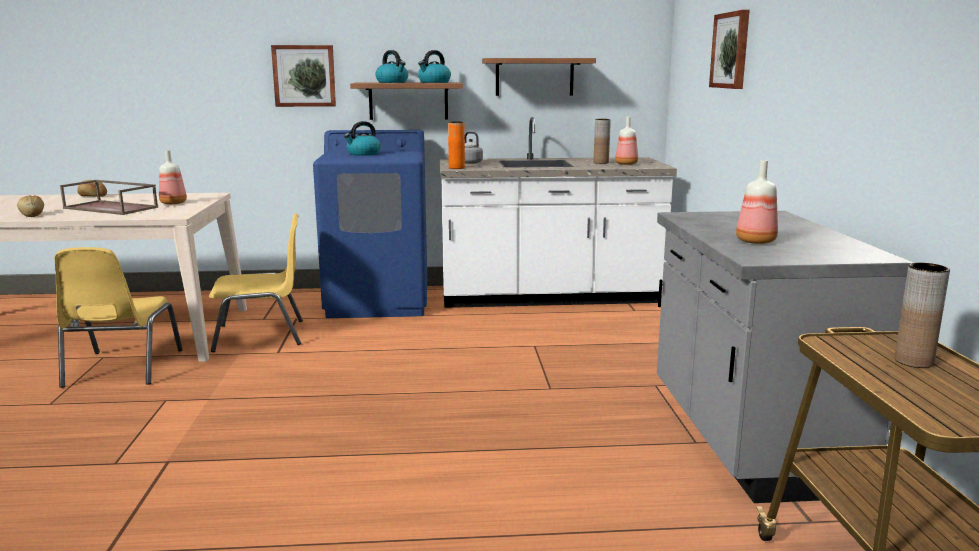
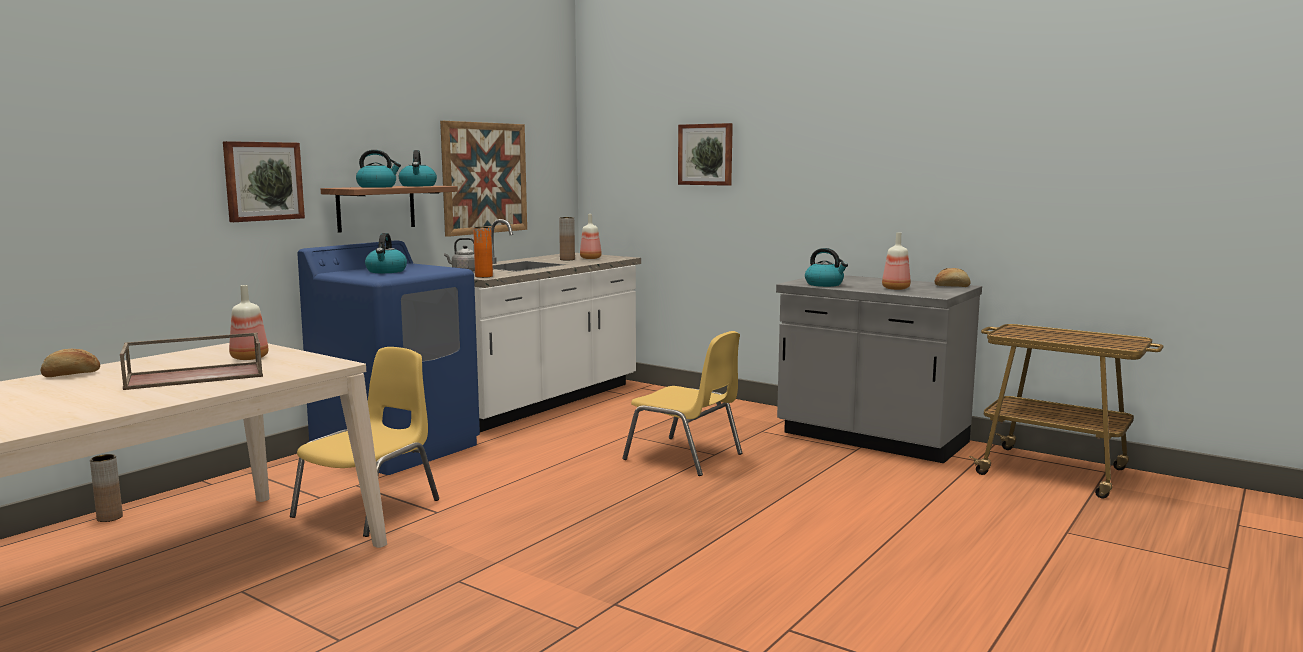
camera: 50 degrees left, 5 degrees down
bread [17,195,44,217] -> bread moved to [934,268,971,287]
yellow chair [55,247,183,388] -> yellow chair moved to [622,331,742,476]
shelf [482,58,596,96] -> picture [440,121,527,237]
brown vase [895,263,950,368] -> brown vase moved to [90,454,123,522]
none -> kettle [805,248,848,287]

